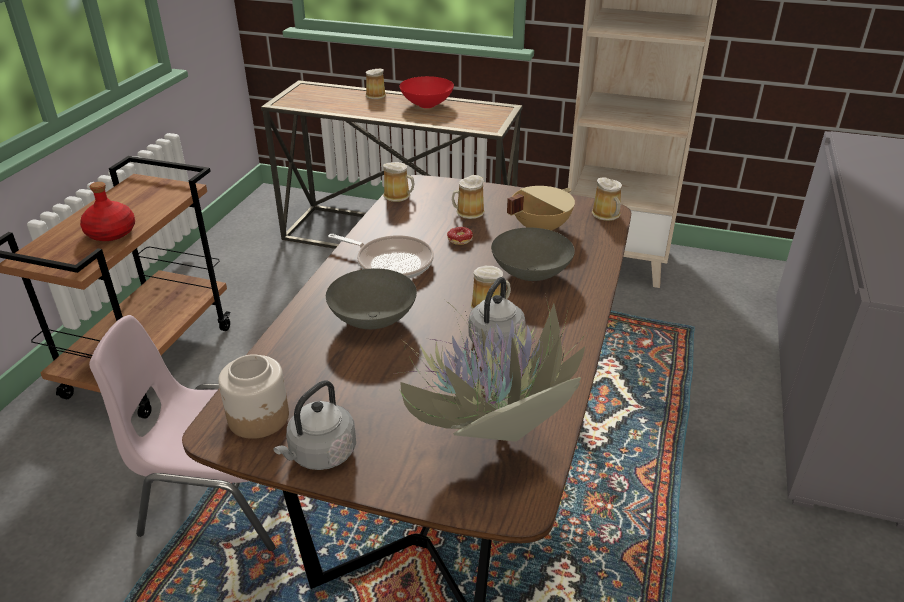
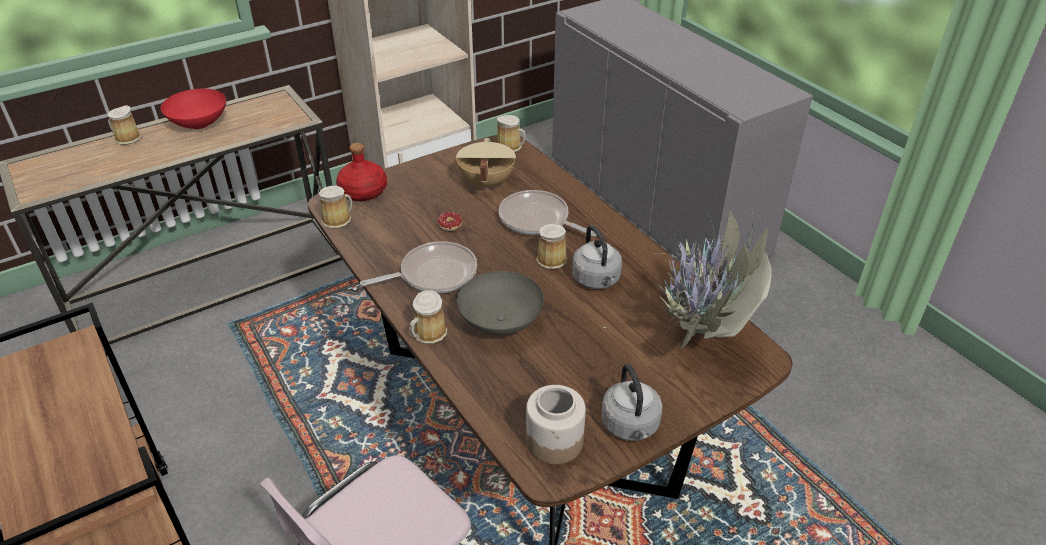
camera: 50 degrees left, 5 degrees up
red bottle [80,182,135,241] -> red bottle moved to [336,143,387,201]
mug [452,175,485,219] -> mug moved to [410,290,447,344]
grey bowl [491,228,575,281] -> frying pan [499,190,597,237]

